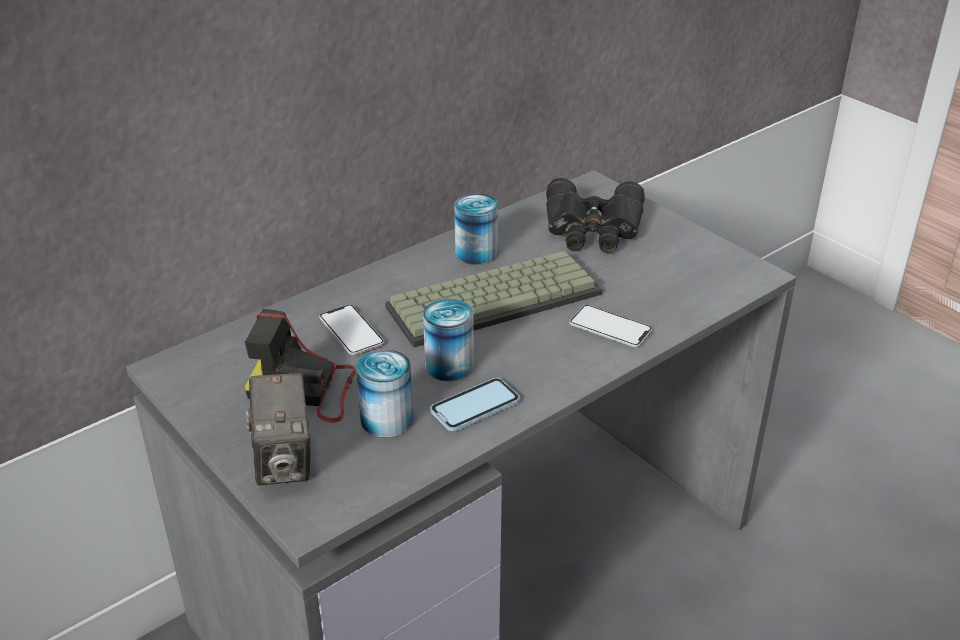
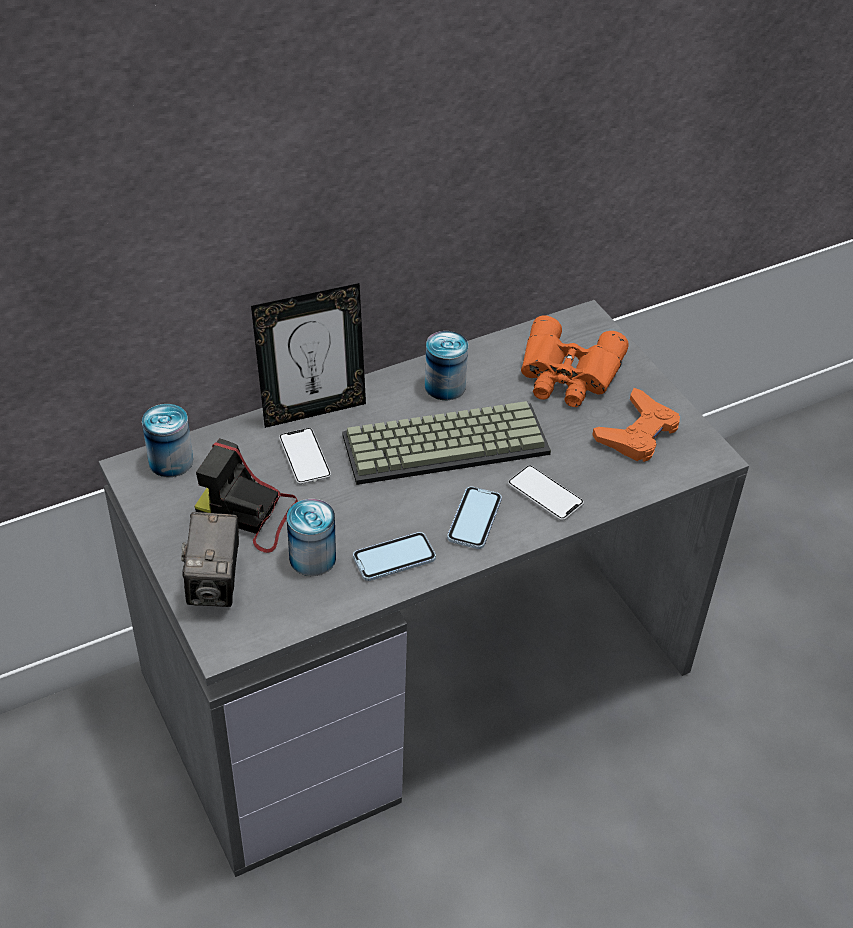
camera: 10 degrees right, 10 degrees up
can [423,299,474,381] -> can moved to [142,404,193,477]
black binoculars [546,178,645,253] -> orange binoculars [521,315,629,407]
none -> picture frame [251,283,366,428]
none -> phone [447,486,502,549]
none -> orange game controller [592,388,680,462]

